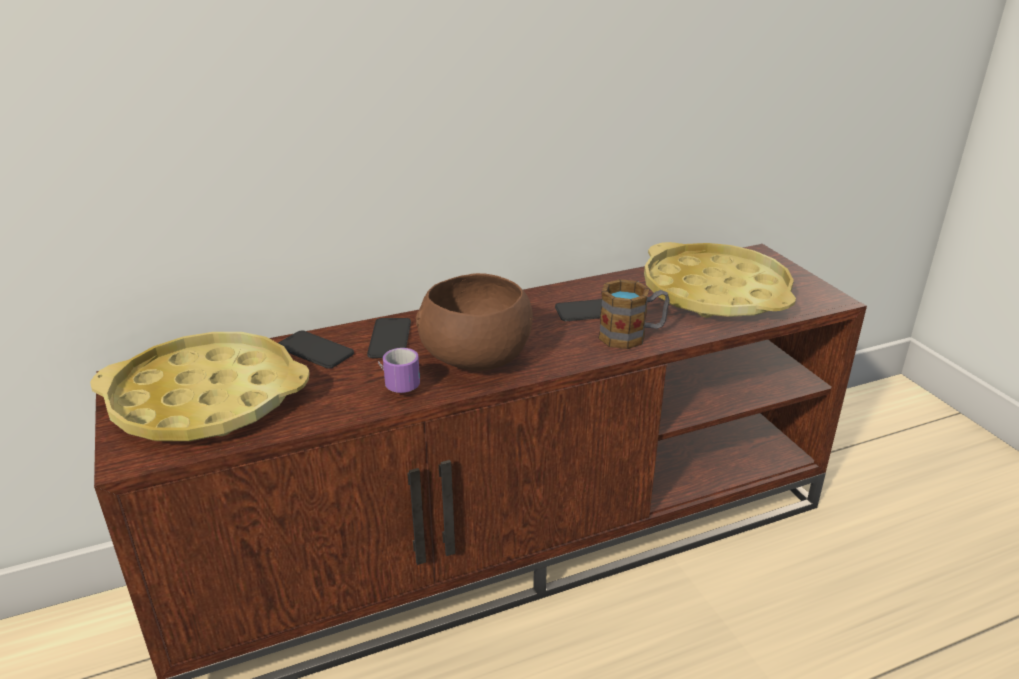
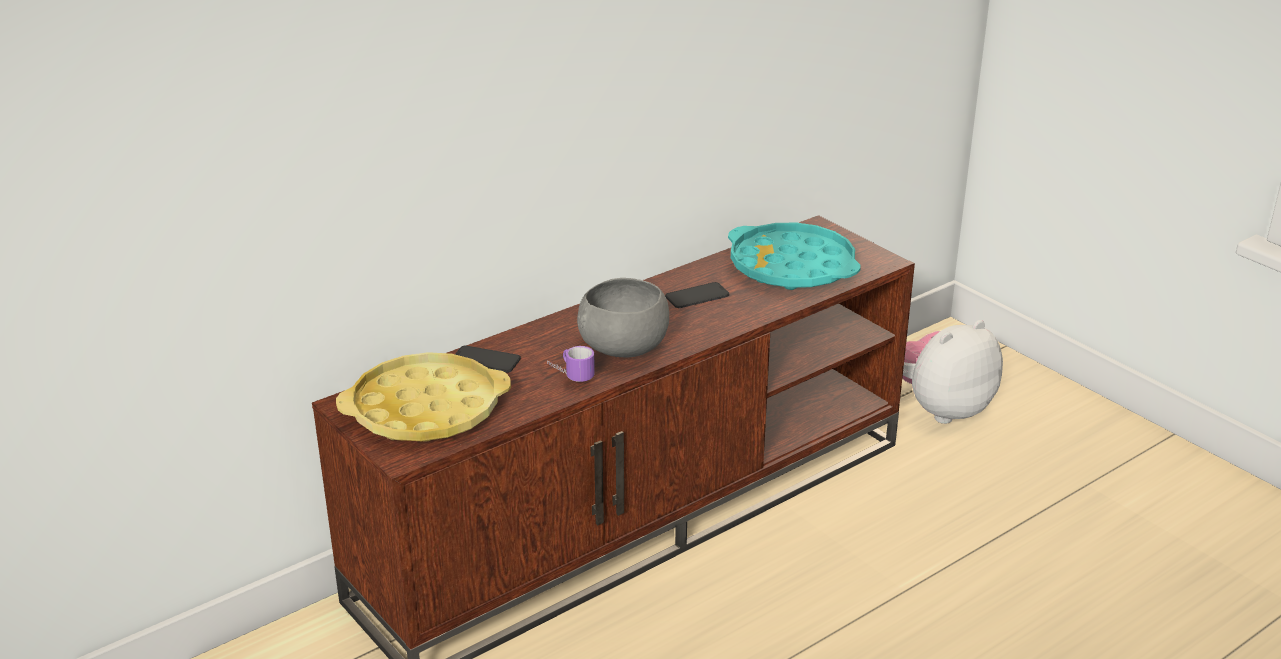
camera: 15 degrees left, 0 degrees up
phone [367,318,411,358] -> none
brown bowl [416,273,533,371] -> grey bowl [577,278,669,357]
mug [598,279,670,349] -> none
yellow tray [644,242,796,318] -> turquoise tray [728,223,861,290]
none -> plush toy [902,320,1003,424]

